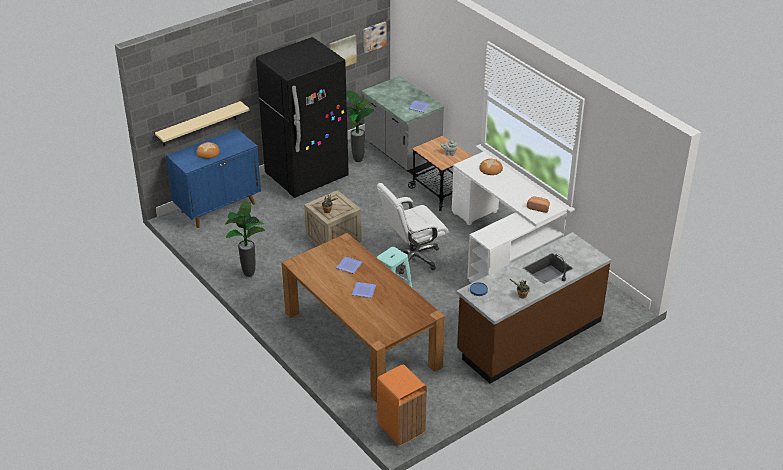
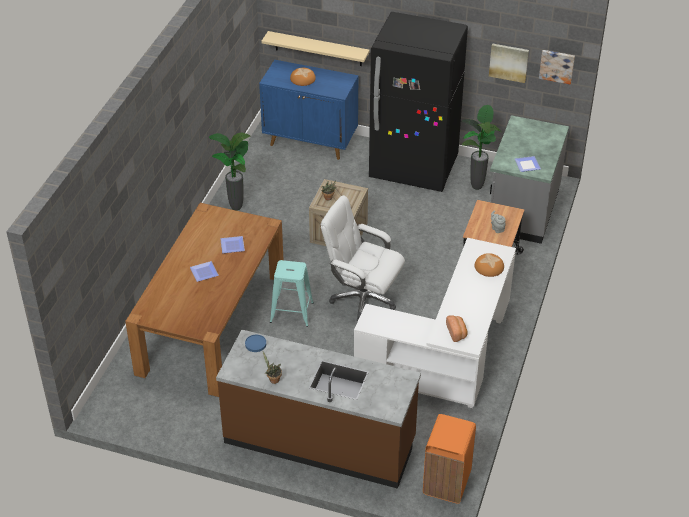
camera: 55 degrees right, 5 degrees up
orange trash can [377,364,427,446] -> orange trash can moved to [423,414,476,503]

